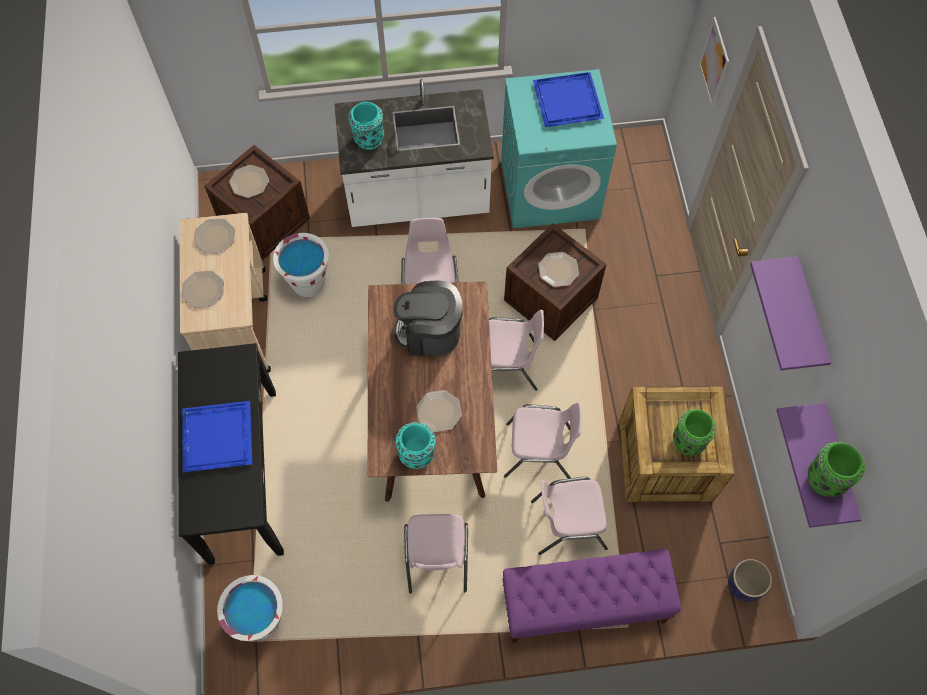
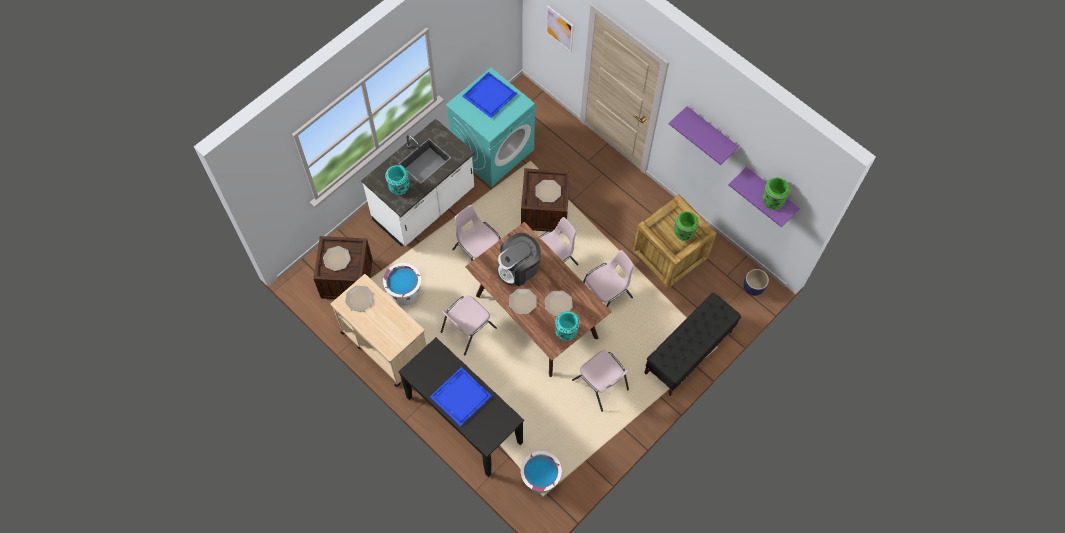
camera: 40 degrees left, 0 degrees up
plate [182,271,224,308] -> plate moved to [509,289,537,314]
purple bench [502,549,681,643] -> black bench [644,293,741,396]
pink chair [531,477,608,555] -> pink chair moved to [441,295,497,356]

